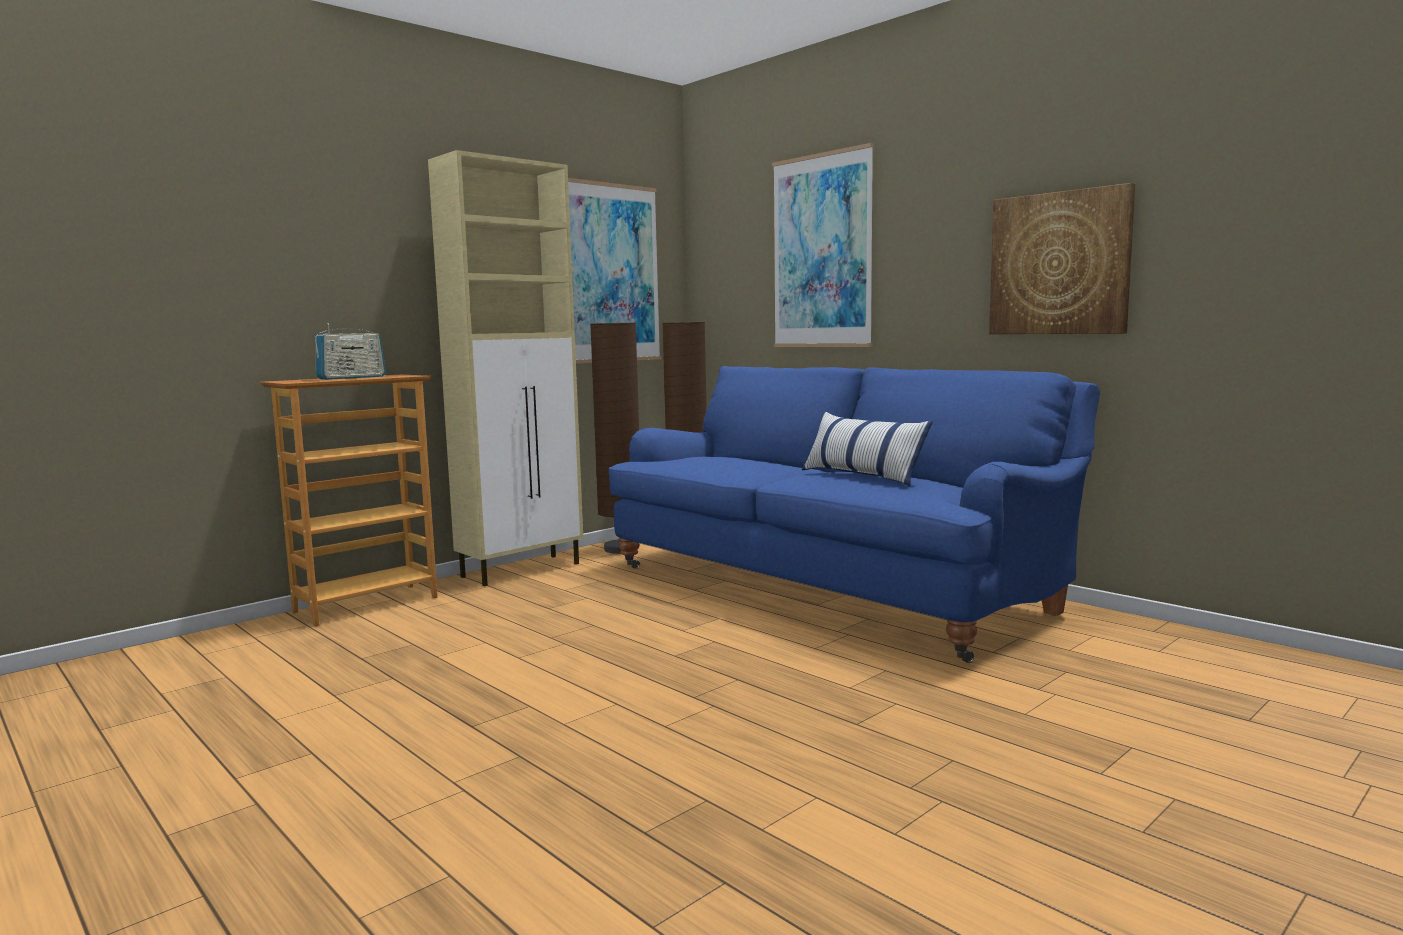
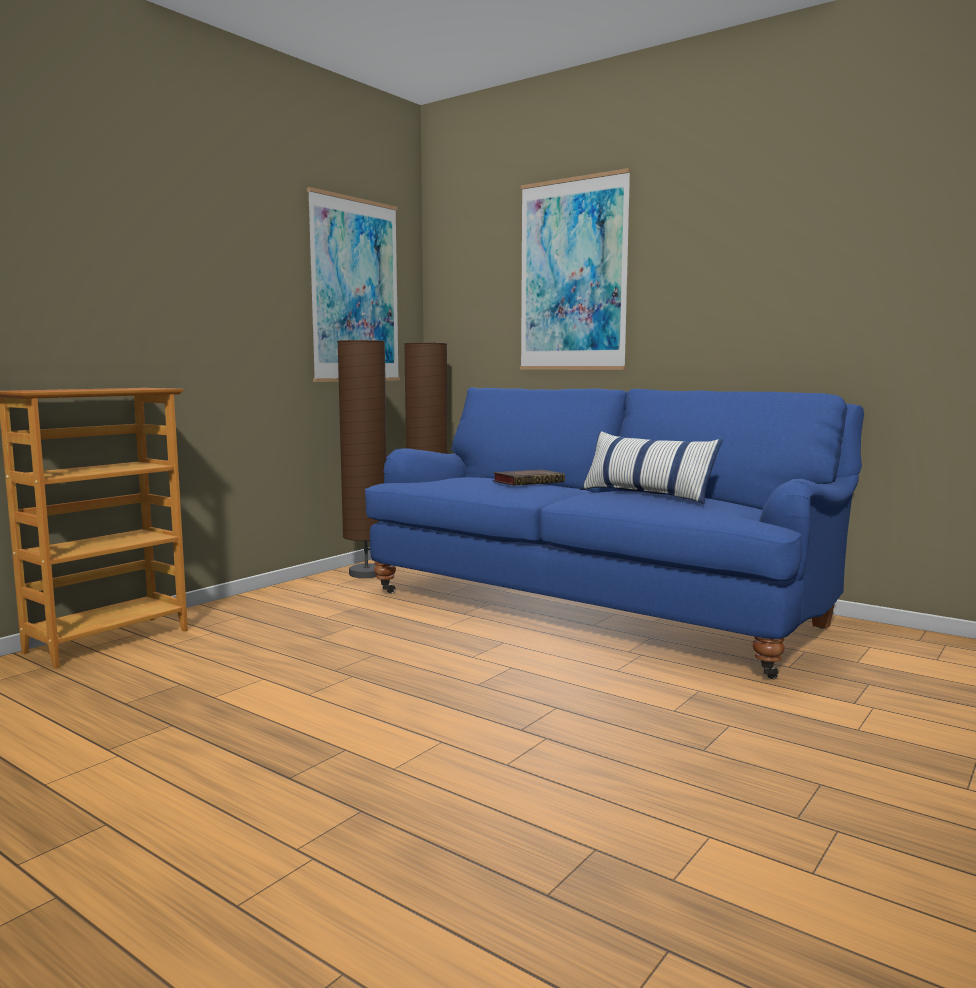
camera: 10 degrees left, 0 degrees up
radio [315,323,386,380] -> none
beige cabinet [428,150,583,586] -> none
picture [989,183,1135,334] -> none
none -> book [492,470,565,486]

